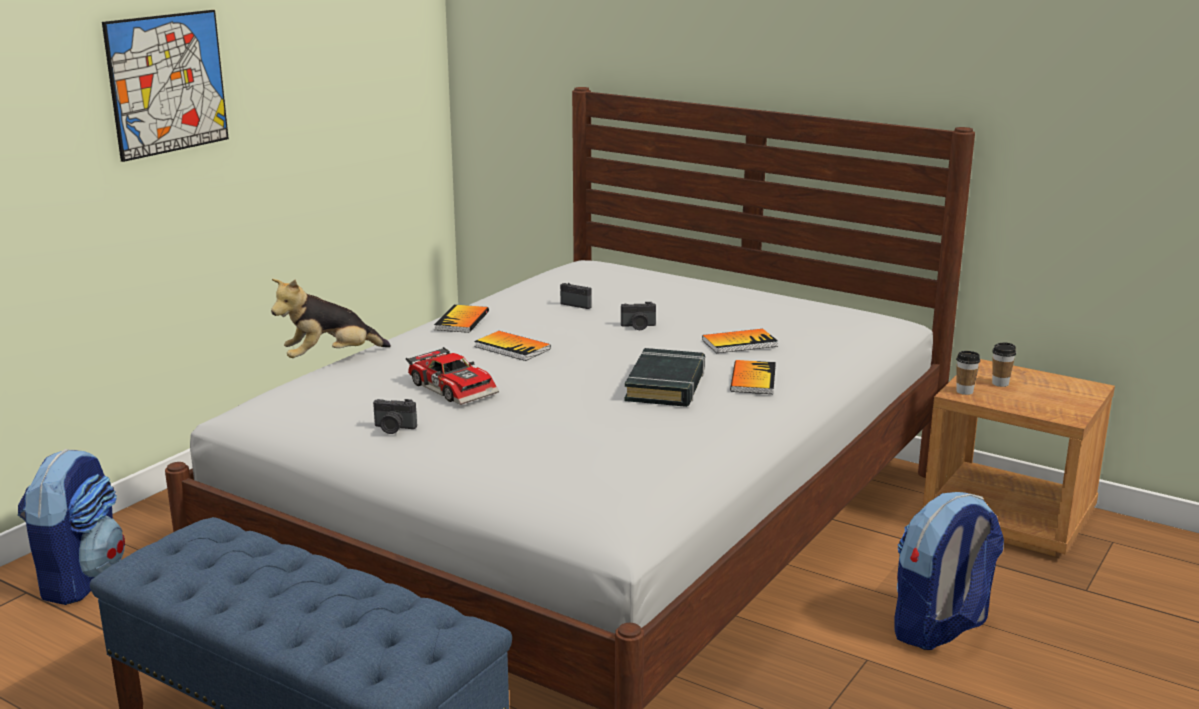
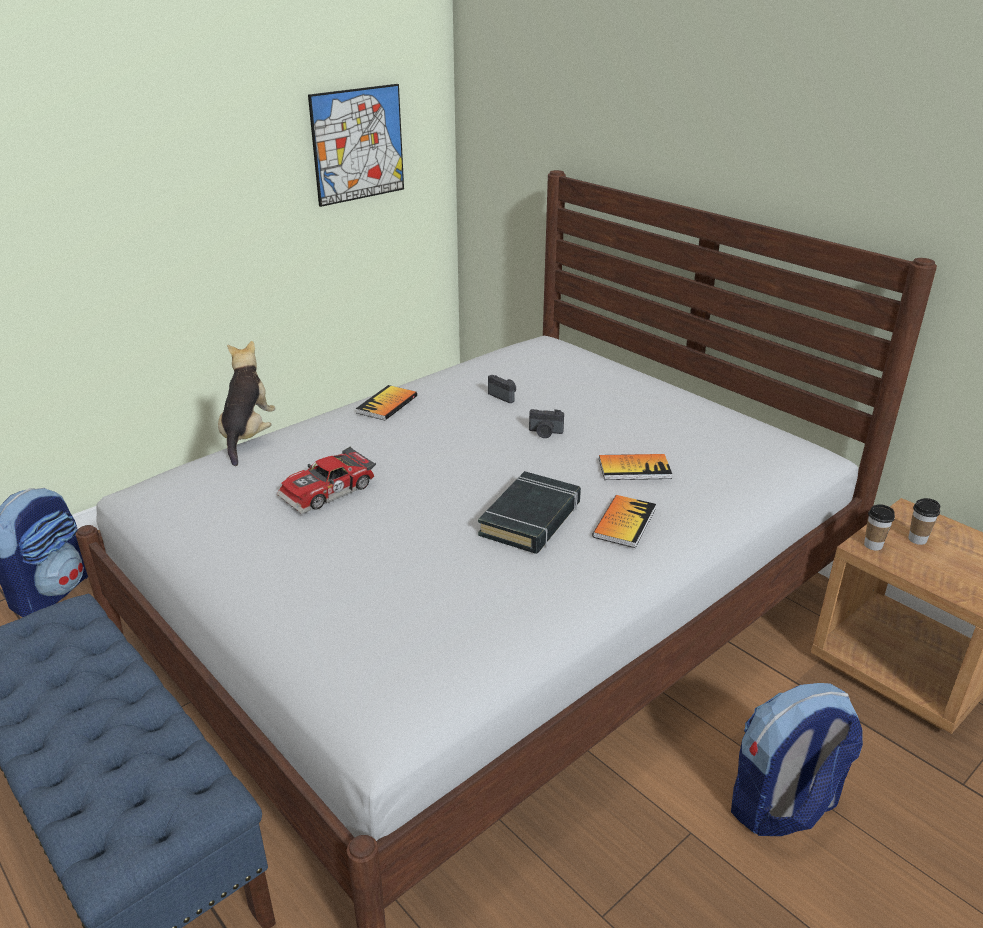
camera: 15 degrees right, 10 degrees up
picture [102,10,229,162] -> picture moved to [308,84,404,207]
plush toy [271,279,391,358] -> plush toy turned 105 degrees clockwise [218,341,276,466]
camera [373,399,417,434] -> none
toy car [406,347,499,405] -> toy car turned 75 degrees clockwise [277,447,376,514]
book [474,331,551,361] -> none

